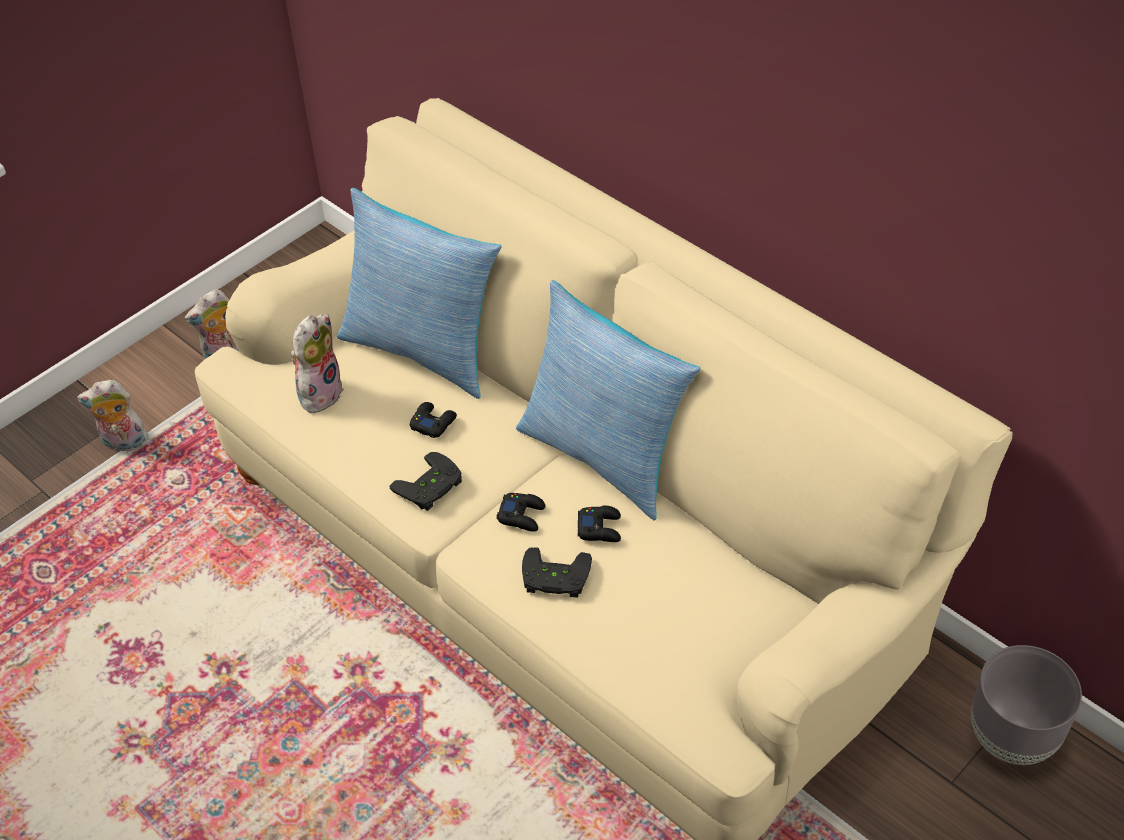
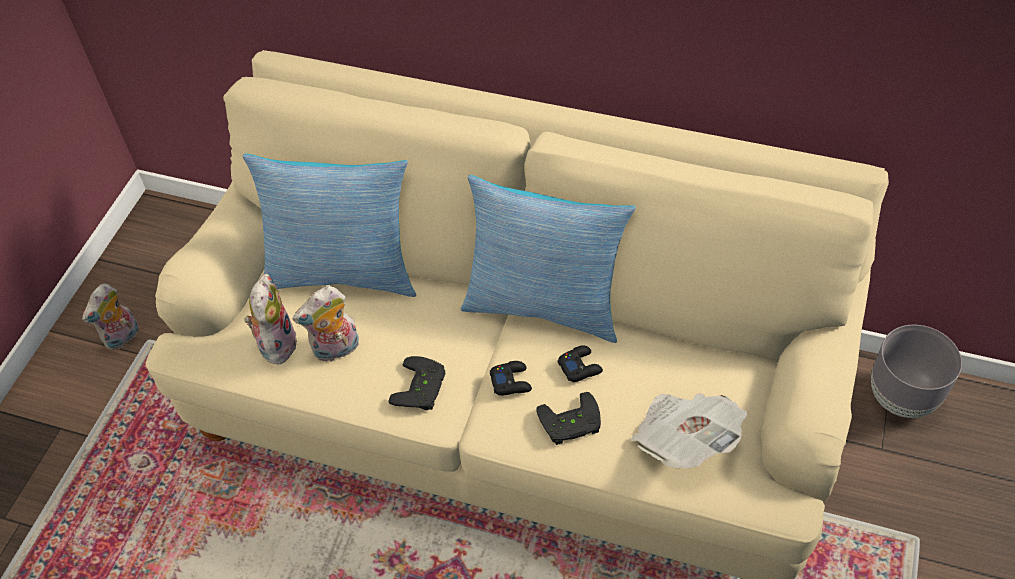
camera: 25 degrees left, 5 degrees up
plush toy [77,380,150,452] -> plush toy moved to [292,286,359,362]
black game controller [410,402,457,438] -> none
none -> newspaper [631,393,747,468]

